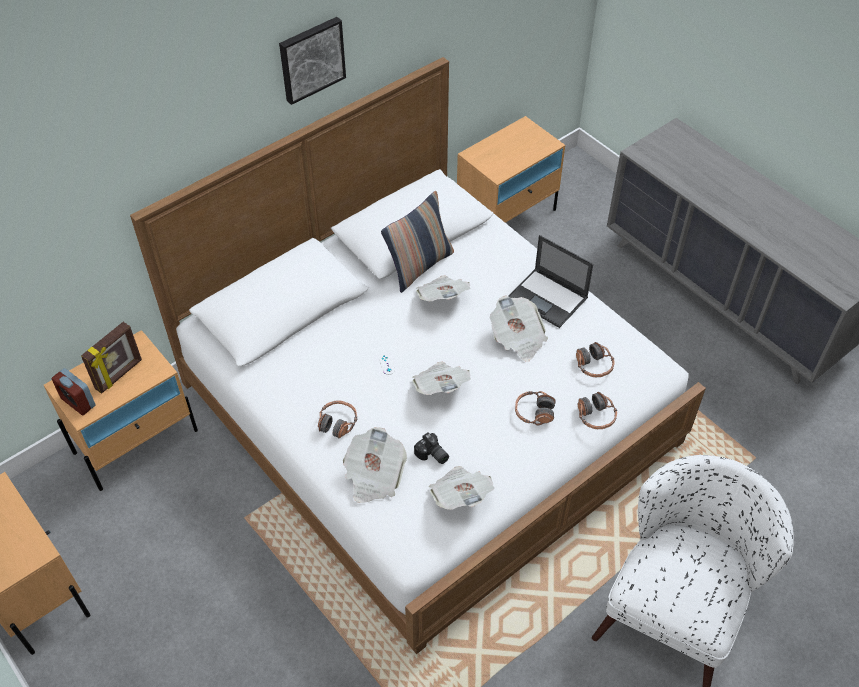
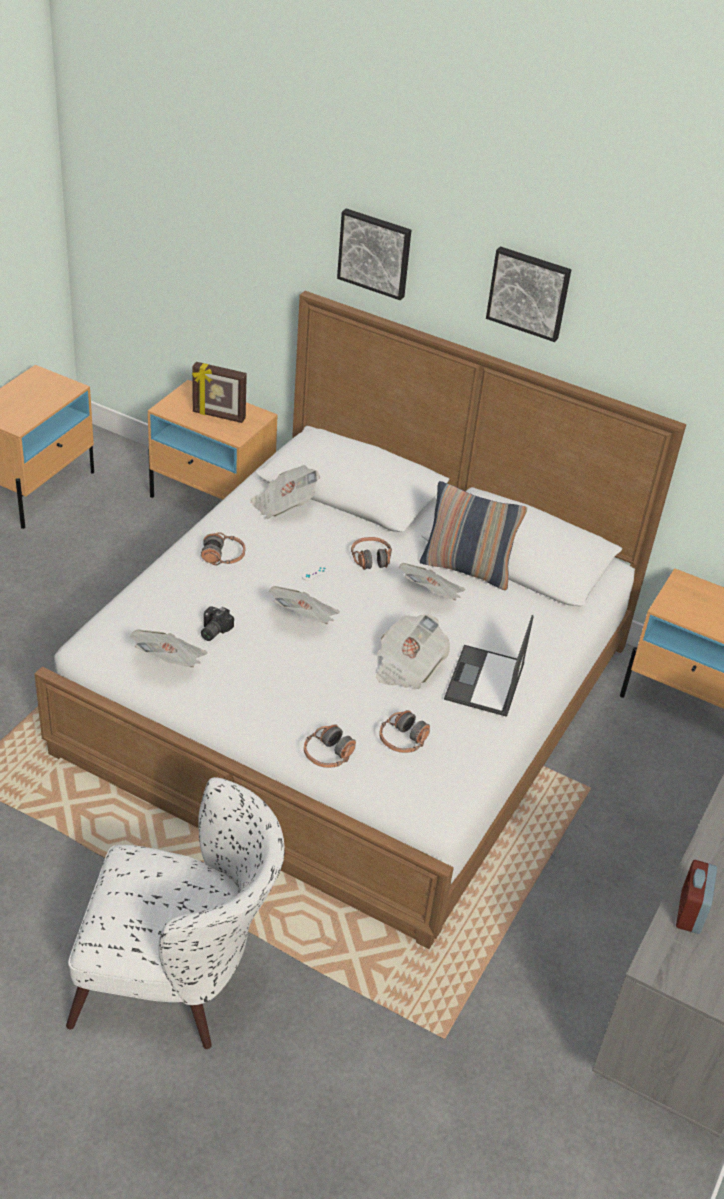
camera: 65 degrees right, 10 degrees down
alarm clock [51,368,96,415] -> alarm clock moved to [676,860,717,934]
newspaper [343,427,407,503] -> newspaper moved to [251,465,320,519]
headphones [515,391,556,425] -> headphones moved to [351,537,392,570]
none -> picture [337,209,411,300]

